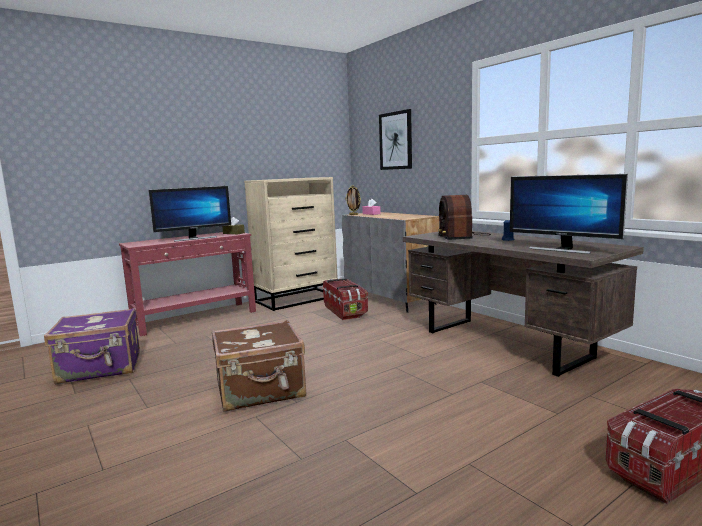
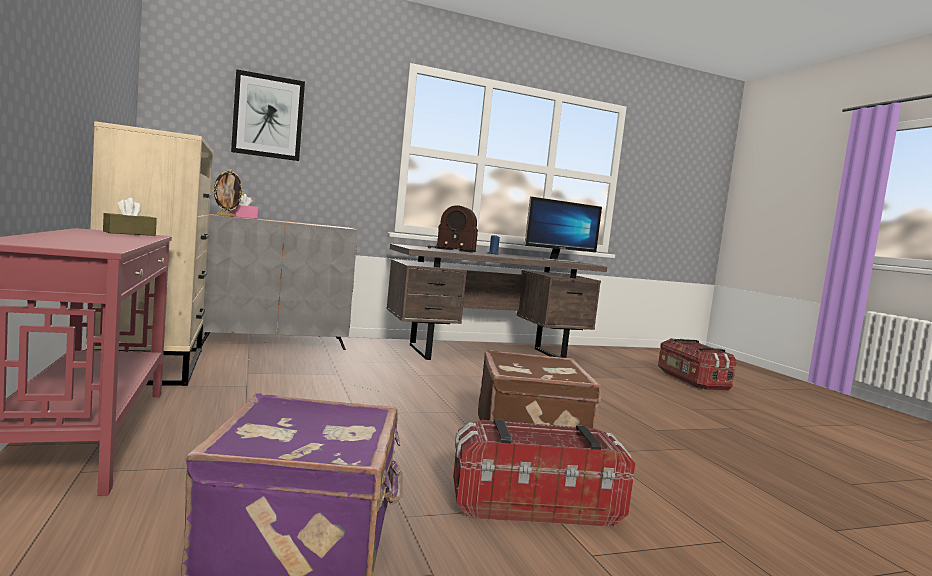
camera: 75 degrees left, 5 degrees down
monitor [148,186,231,241] -> none
storage box [323,278,368,320] -> storage box moved to [453,419,635,527]

